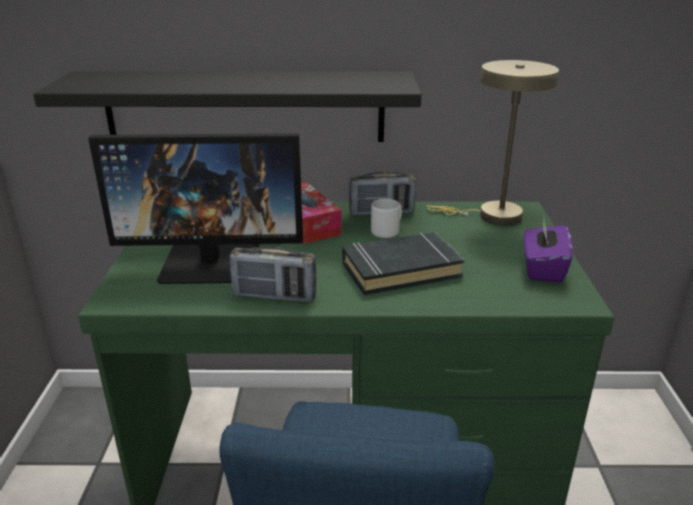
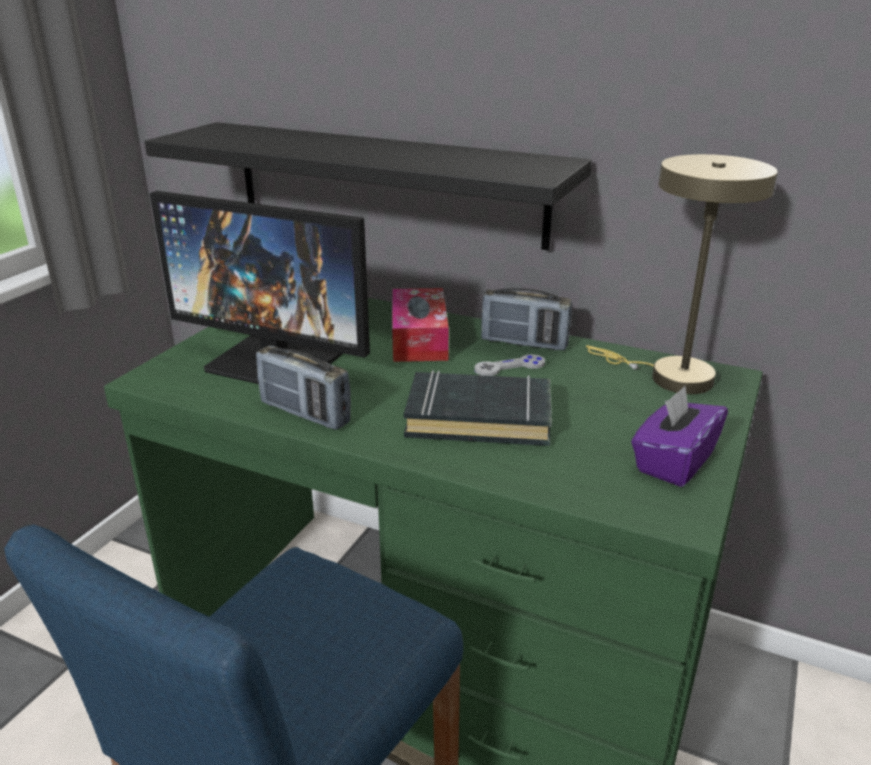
camera: 25 degrees right, 0 degrees up
grey mug [371,199,402,238] -> grey game controller [474,354,545,376]

